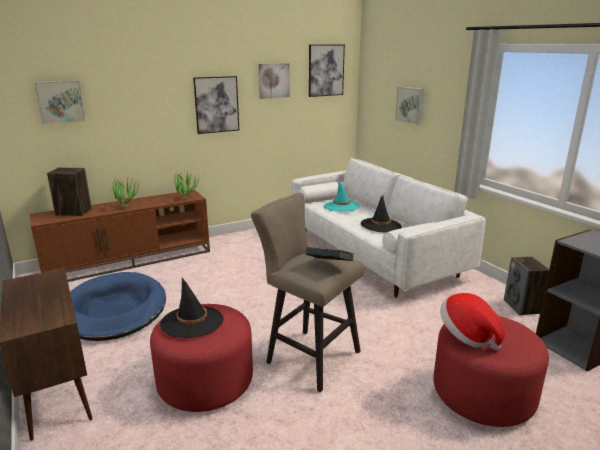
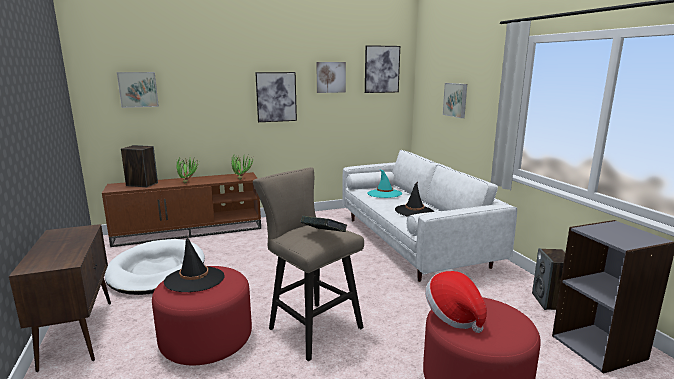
camera: 10 degrees right, 5 degrees down
blue dog bed [70,272,166,341] -> white dog bed [105,239,205,295]

